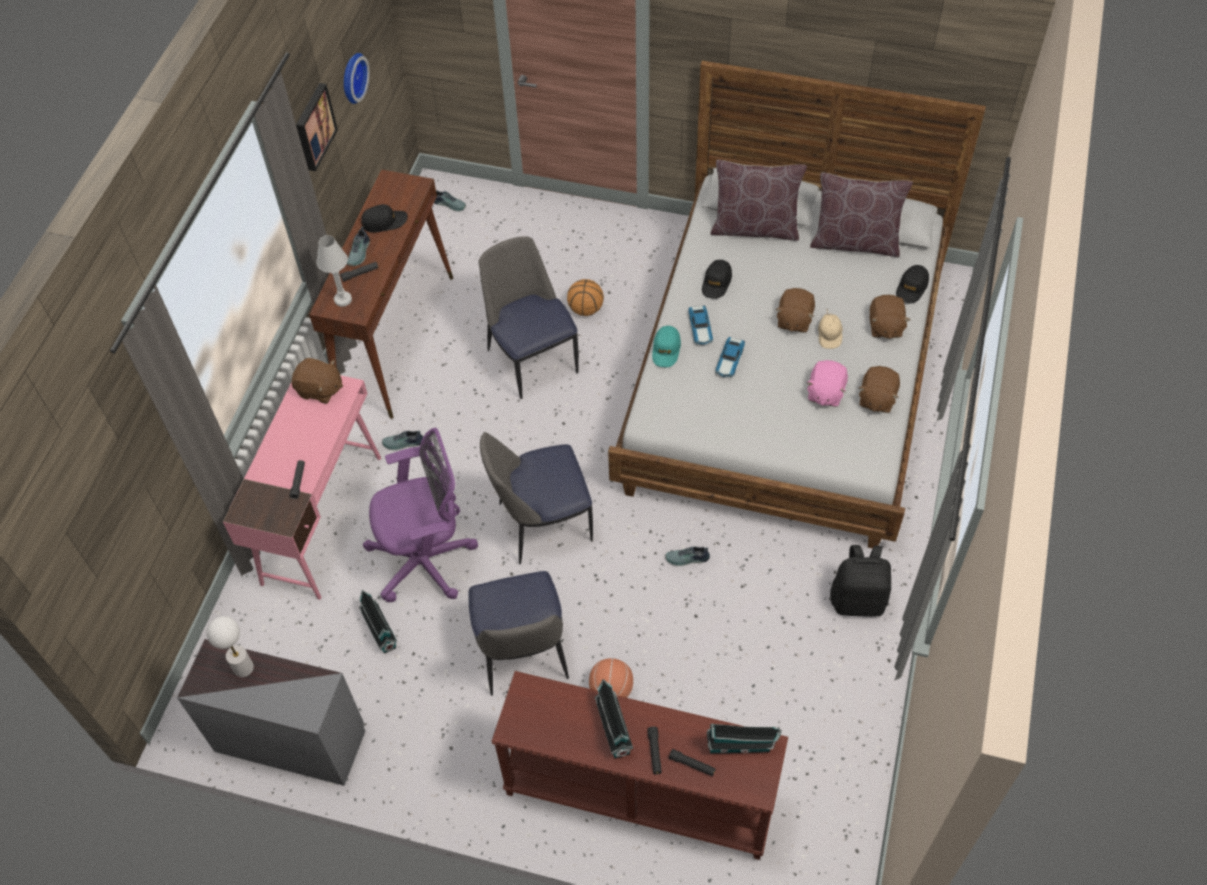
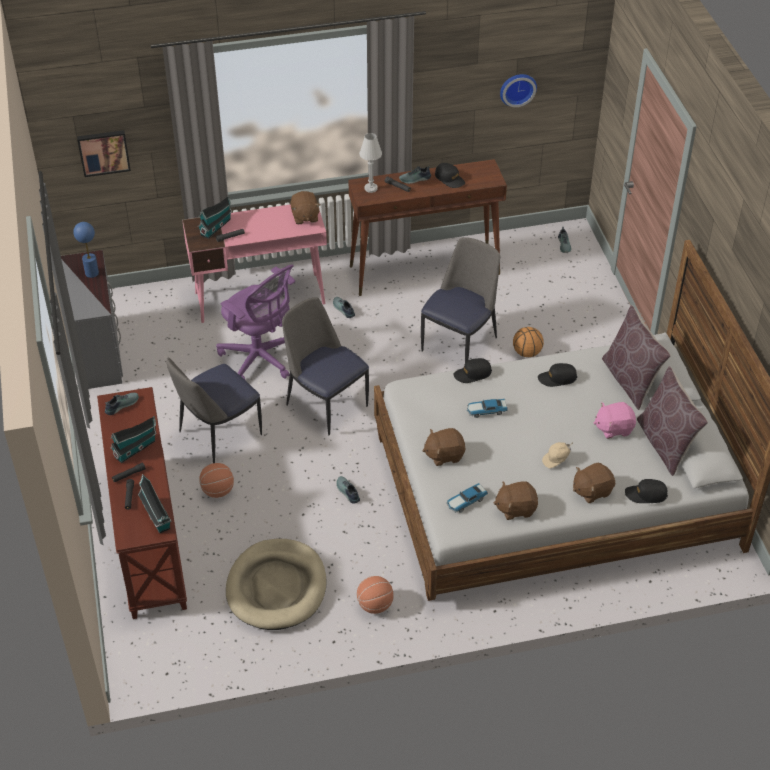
camera: 60 degrees right, 10 degrees down
white table lamp [207,616,254,677] -> blue table lamp [73,222,99,278]
picture [296,83,338,171] -> picture moved to [77,130,131,177]
toy house [359,590,397,654] -> toy house moved to [198,196,232,239]
turquoise cap [652,326,681,367] -> black cap [453,358,492,383]
toy car [689,305,713,346] -> toy car moved to [446,483,488,513]
brown plush toy [776,288,815,333] -> brown plush toy moved to [422,428,465,466]
pink plush toy [806,360,848,407] -> pink plush toy moved to [594,402,636,439]
black backpack [830,545,891,617] -> basketball [357,576,394,614]
none -> shoe [105,393,139,415]
none -> beige dog bed [226,538,327,630]

